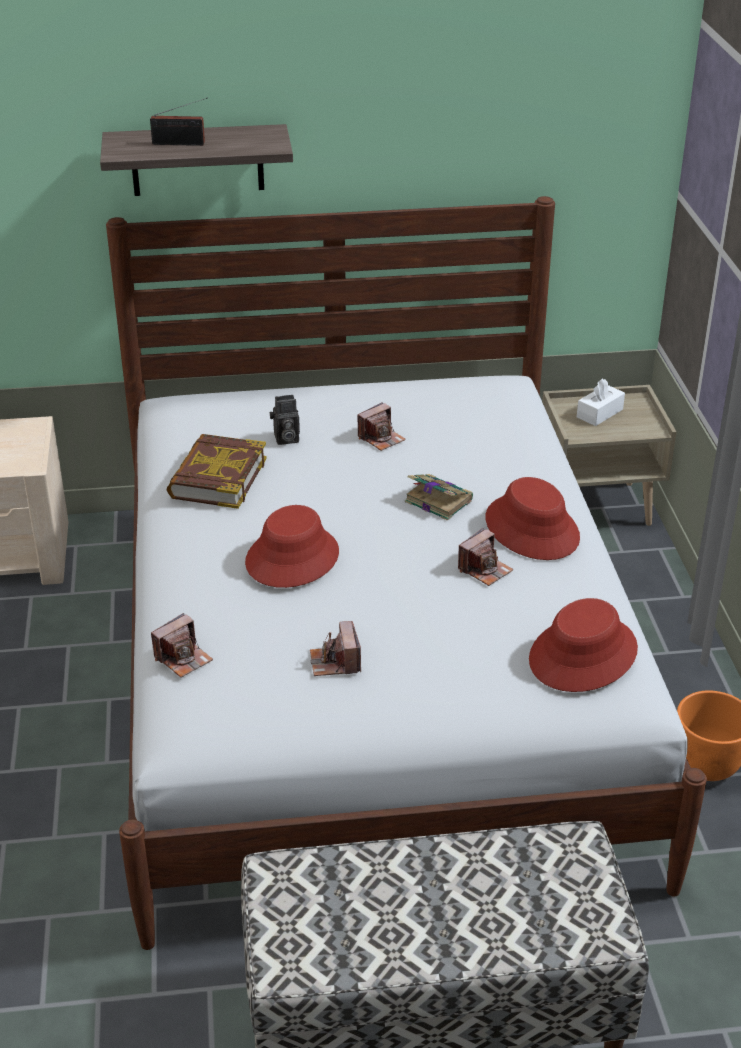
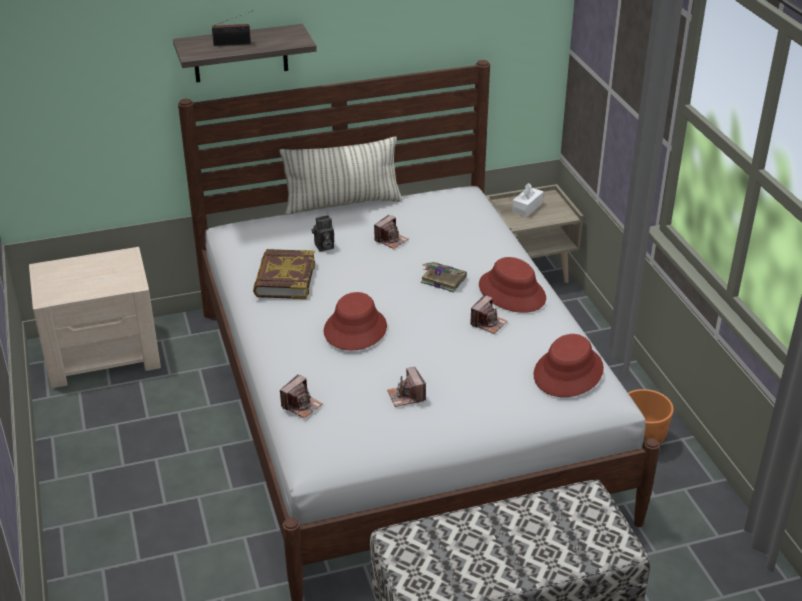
camera: 10 degrees left, 0 degrees up
none -> pillow [280,137,402,215]

